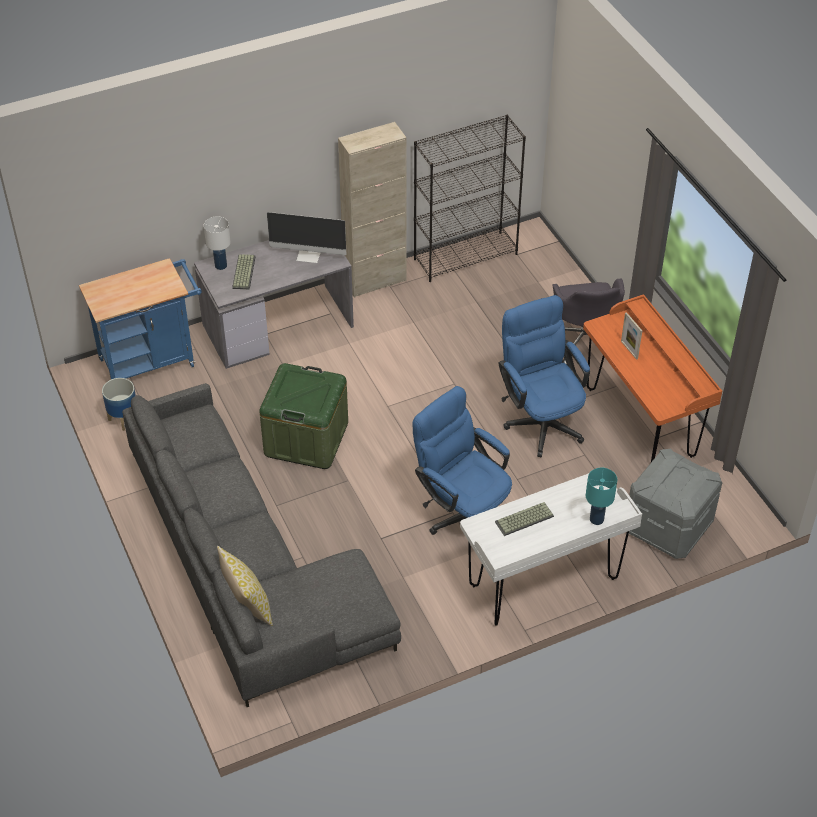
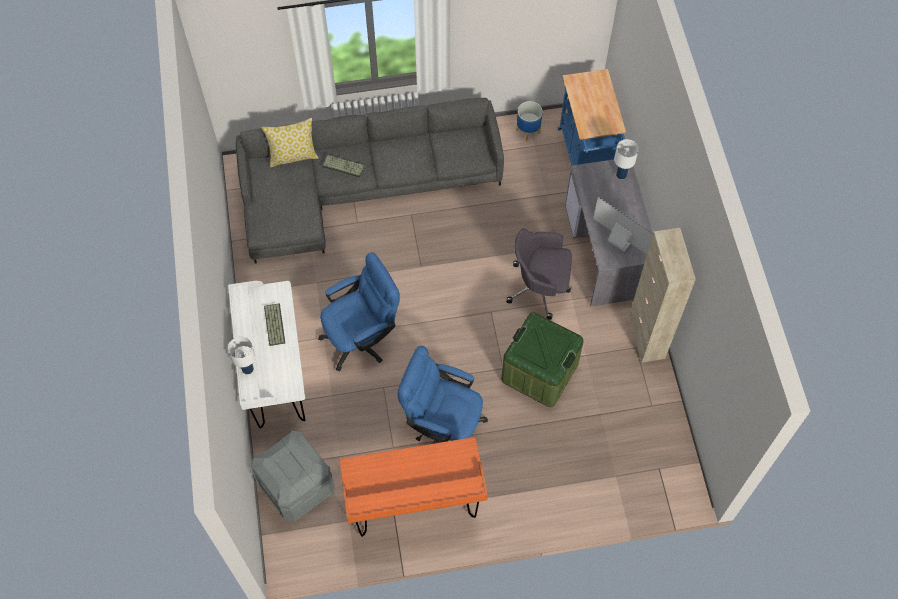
camera: 105 degrees right, 15 degrees up
keyboard [232,254,256,290] -> keyboard moved to [322,155,365,178]
green storage box [259,363,348,469] -> green storage box moved to [501,312,584,407]
monitor [267,212,346,263] -> monitor turned 105 degrees clockwise [594,197,653,254]
black bookcase [414,115,526,282] -> none
blue office chair [498,295,590,458] -> blue office chair turned 150 degrees counterclockwise [397,346,488,444]
grey office chair [552,278,625,365] -> grey office chair moved to [507,228,572,320]
turquoise table lamp [586,468,617,525] -> white table lamp [228,336,255,374]
picture frame [621,312,642,360] -> none

